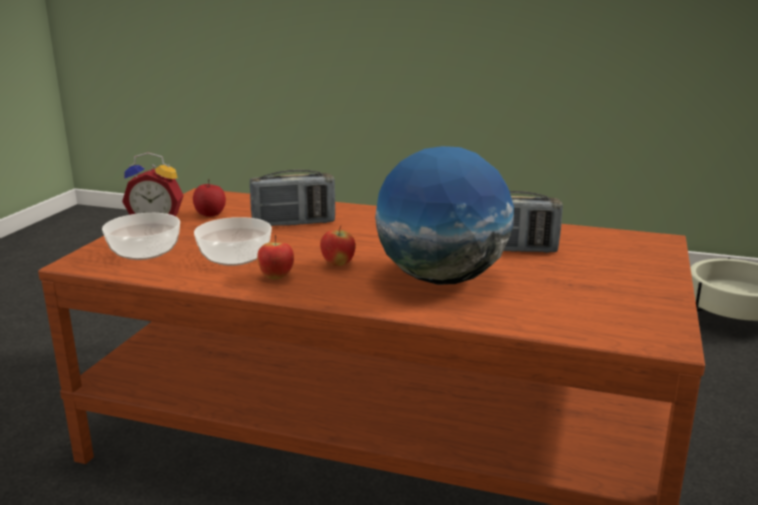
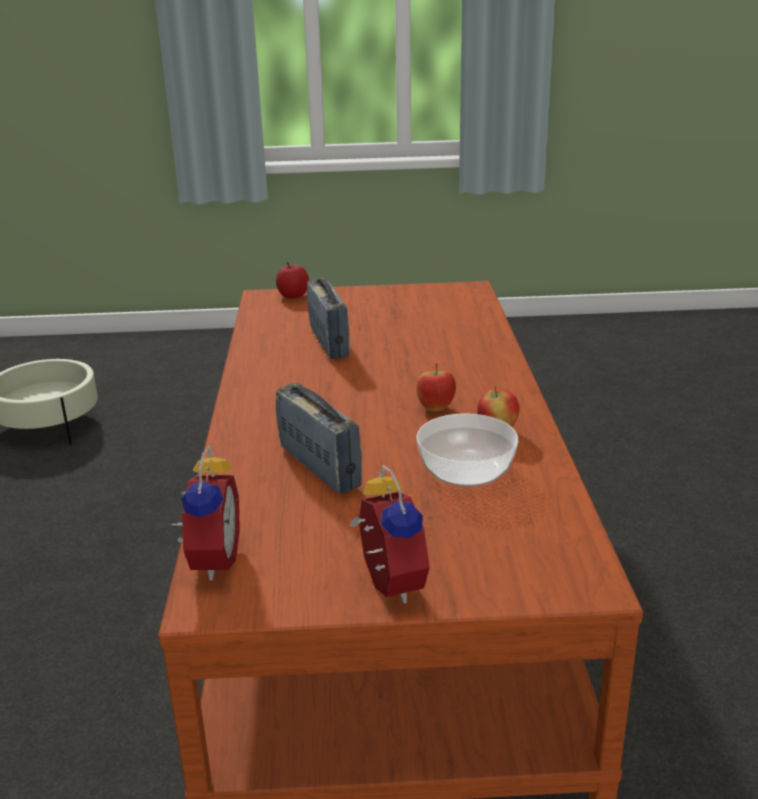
camera: 110 degrees left, 5 degrees up
bowl [102,213,180,260] -> none
apple [193,179,226,217] -> apple moved to [276,262,309,299]
globe [375,146,514,285] -> none
none -> alarm clock [171,446,240,581]

